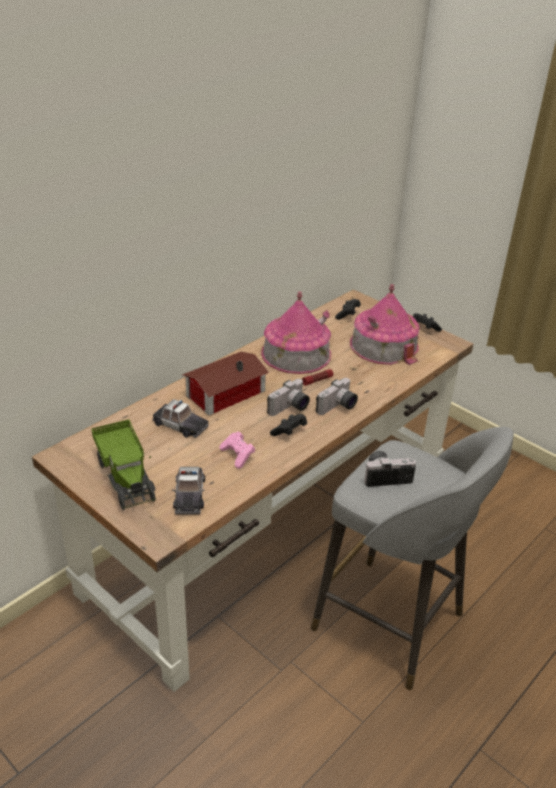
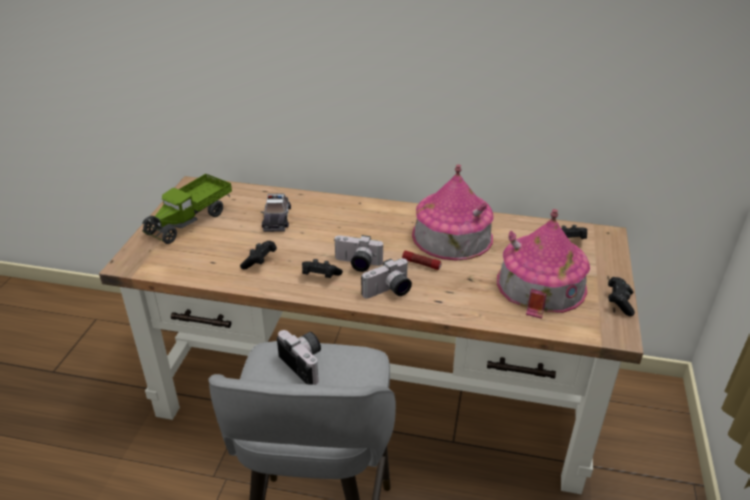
camera: 60 degrees right, 0 degrees up
toy car [172,467,205,515] -> none
toy house [182,352,269,415] -> none
pink game controller [219,431,255,469] -> black game controller [240,241,277,269]
camera [316,378,358,415] -> camera turned 45 degrees counterclockwise [361,258,412,298]

